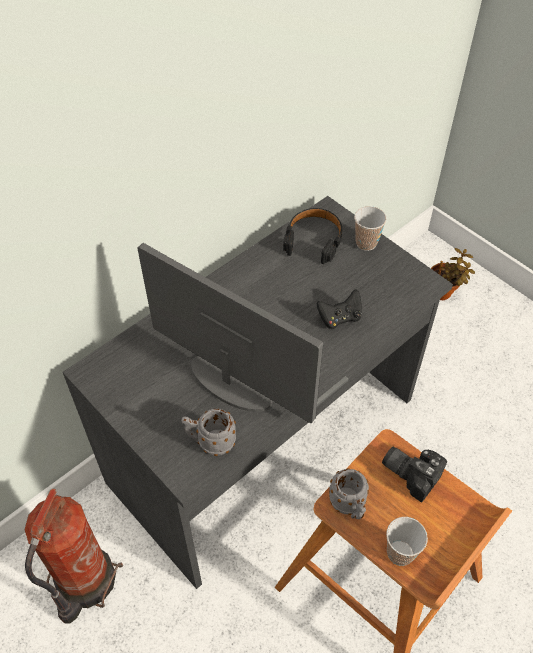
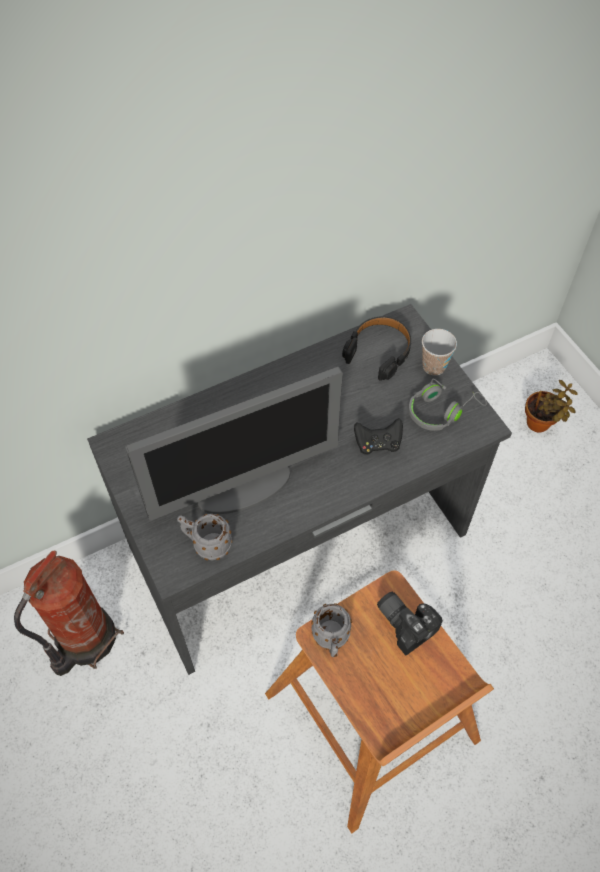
camera: 15 degrees right, 5 degrees up
monitor [137,243,323,423] -> monitor turned 105 degrees clockwise [125,367,343,521]
cup [386,517,428,566] -> none
none -> grey headphones [408,379,487,431]

